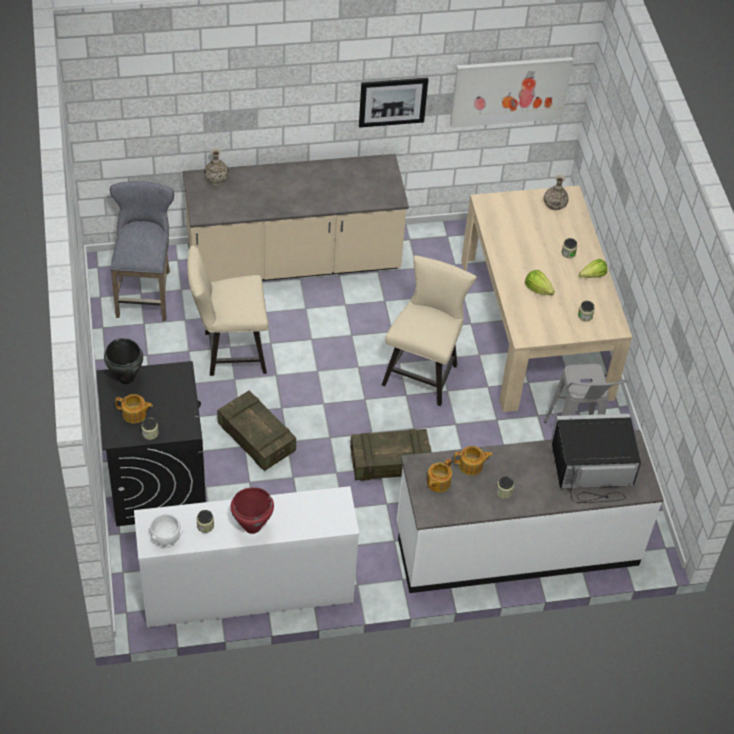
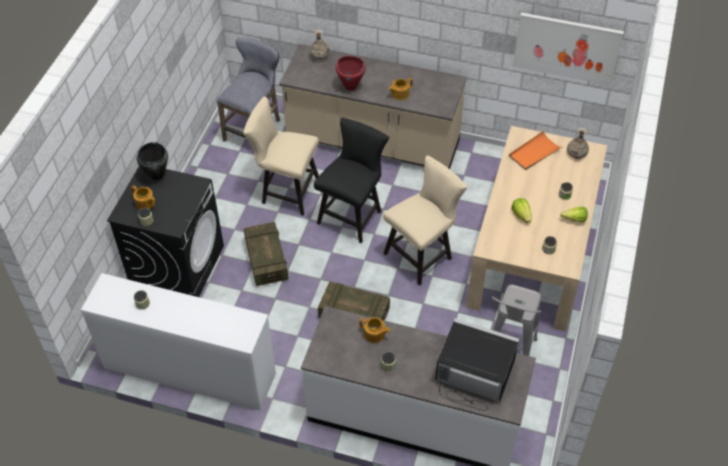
camera: 30 degrees right, 0 degrees up
white bowl [150,514,183,547] -> none
red cooking pot [231,487,274,534] -> red cooking pot moved to [336,56,366,91]
picture [359,78,428,128] -> none
teapot [427,458,452,492] -> teapot moved to [388,78,413,100]
none -> black chair [314,118,389,243]
none -> orange tray [509,131,562,170]

